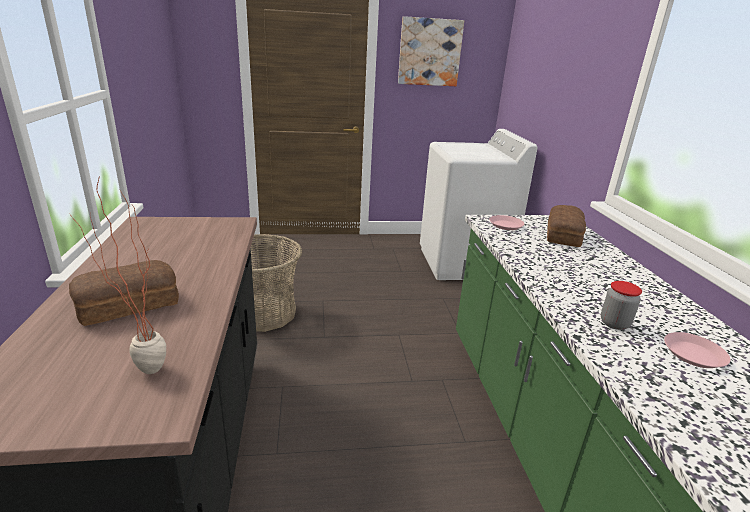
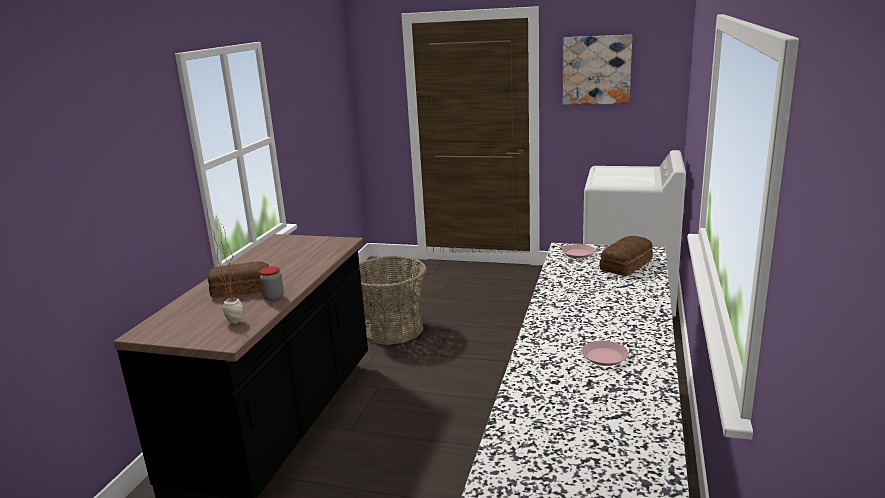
camera: 25 degrees right, 5 degrees down
jar [601,281,642,330] -> jar moved to [260,266,284,301]

